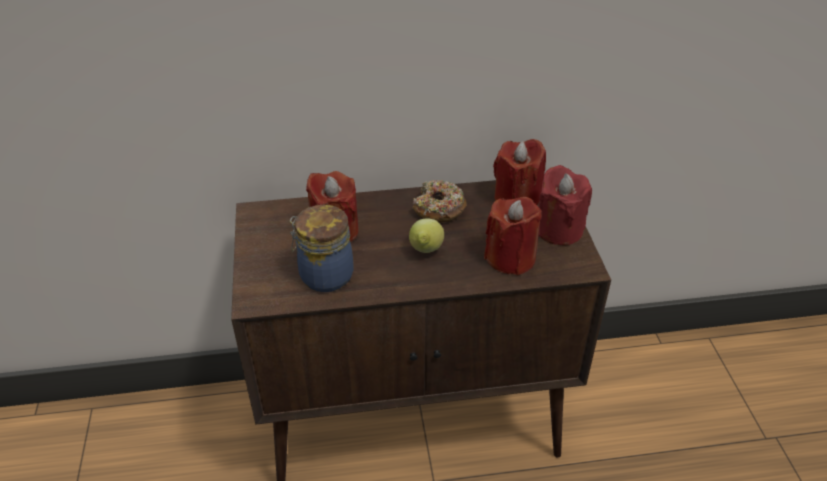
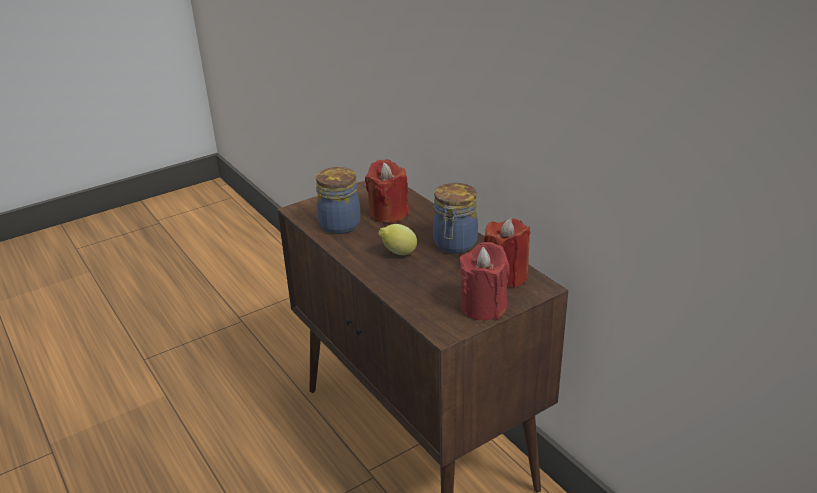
camera: 65 degrees right, 10 degrees down
donut [412,180,467,223] -> jar [433,183,478,254]
red candle [484,197,542,275] -> none

